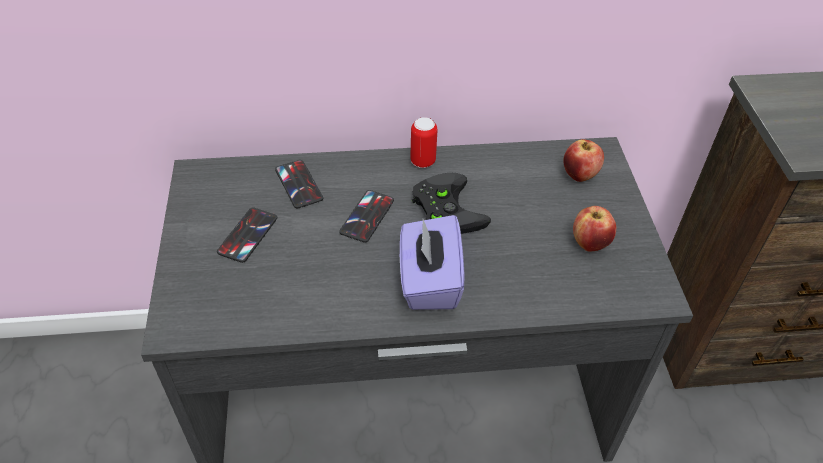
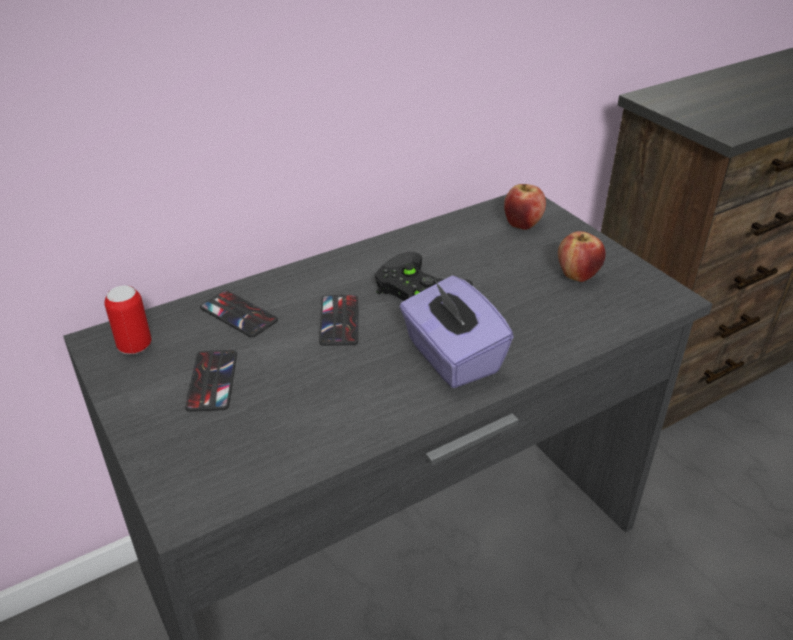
camera: 25 degrees left, 10 degrees down
can [410,117,437,168] -> can moved to [104,285,151,355]

